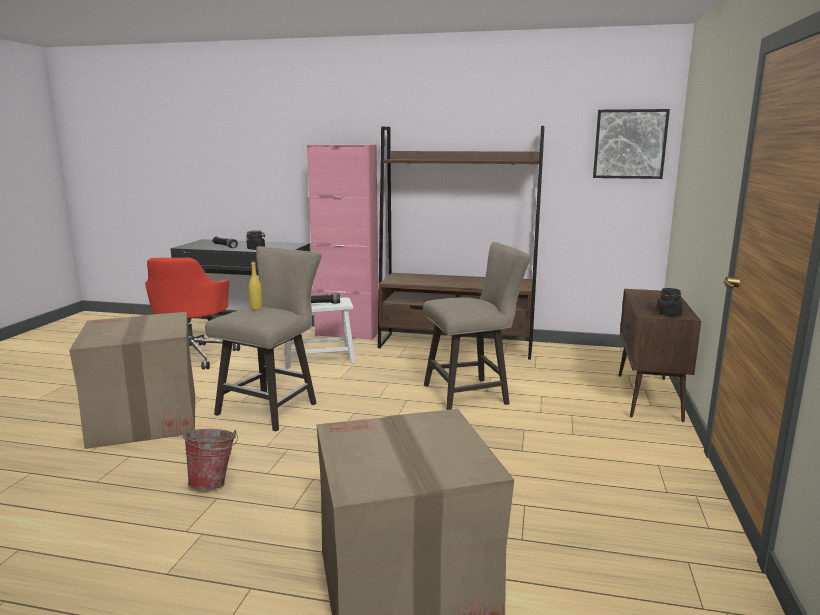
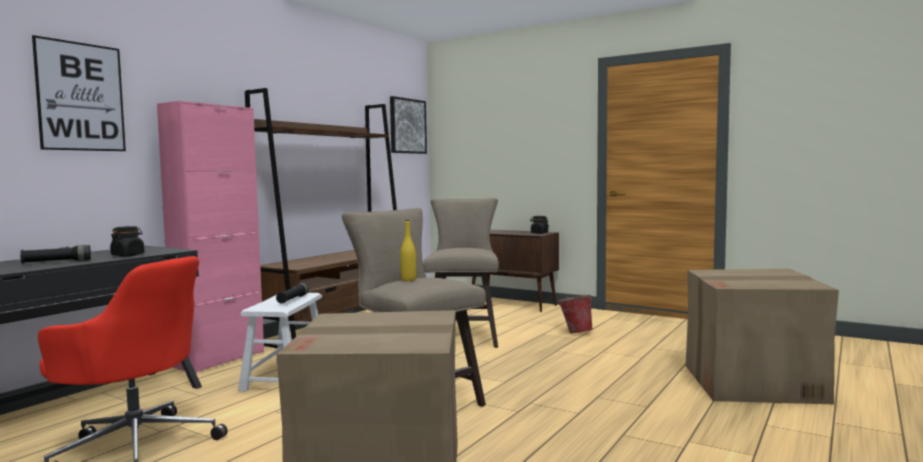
camera: 70 degrees left, 10 degrees down
bucket [183,429,238,490] -> bucket moved to [558,295,594,333]
none -> picture [32,35,126,151]

